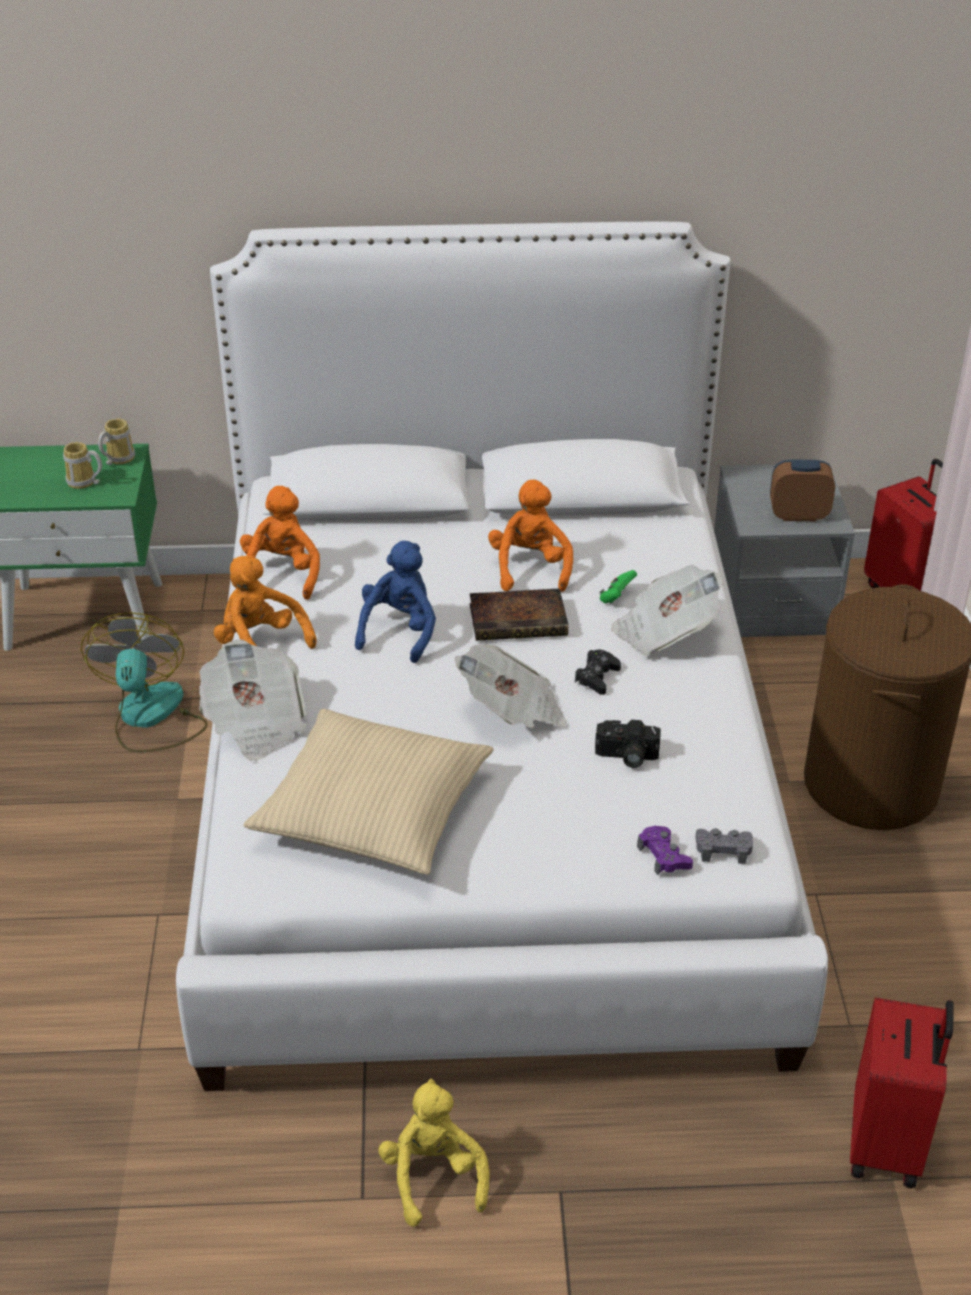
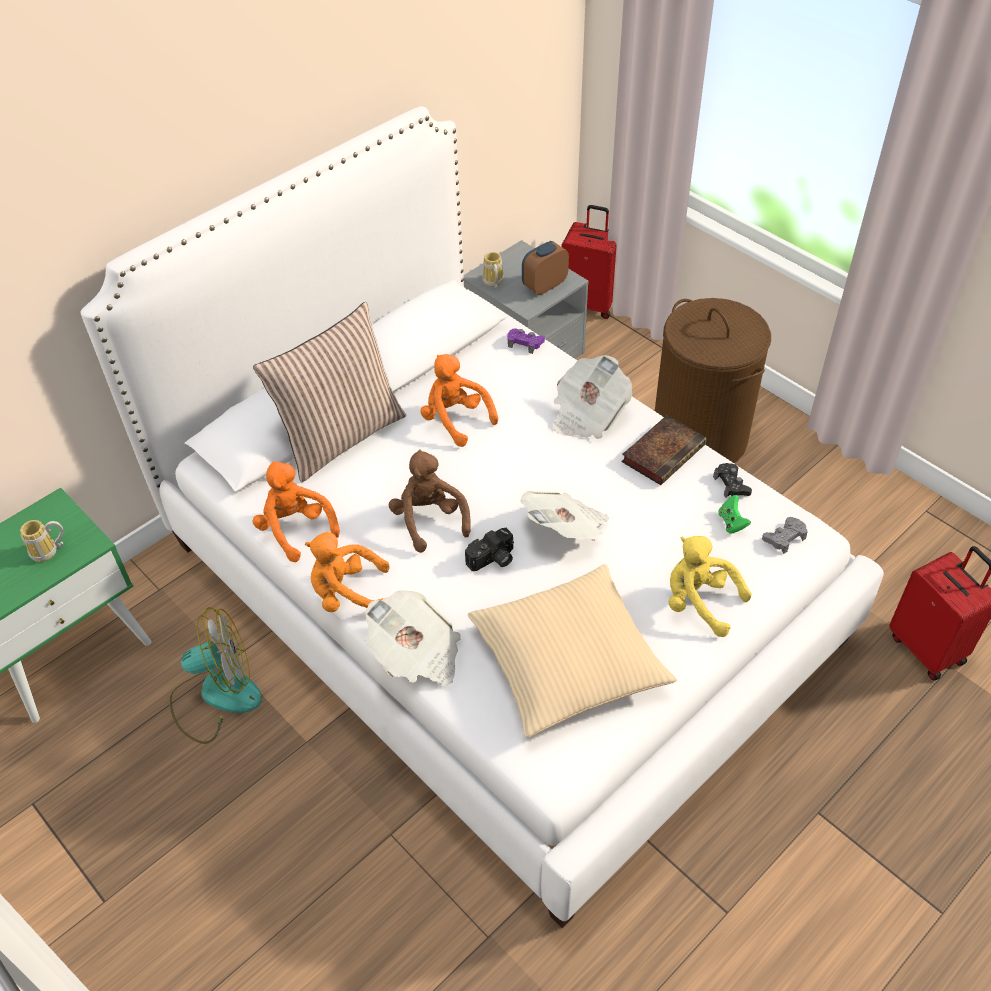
camera: 40 degrees left, 10 degrees up
fan [81,612,208,752] -> fan turned 120 degrees clockwise [170,607,262,744]
mug [98,418,135,465] -> mug moved to [483,252,504,288]
blue plush toy [355,541,436,663] -> brown plush toy [389,450,471,553]
yellow plush toy [378,1078,490,1227] -> yellow plush toy moved to [668,536,752,637]
book [469,588,569,641] -> book moved to [621,415,707,485]
black game controller [575,649,621,695] -> black game controller moved to [713,463,752,498]
camera [595,720,661,768] -> camera moved to [465,528,514,571]
green game controller [600,570,637,604] -> green game controller moved to [718,495,751,534]
purple game controller [637,826,693,875] -> purple game controller moved to [507,328,545,354]
none -> pillow [253,302,406,482]

